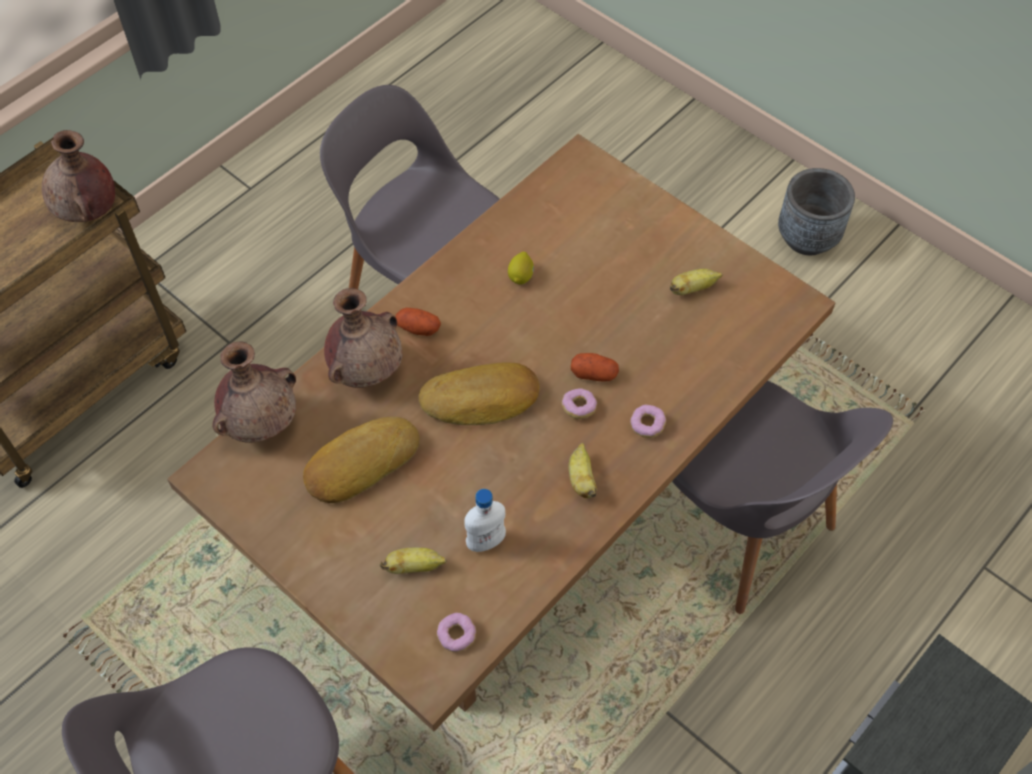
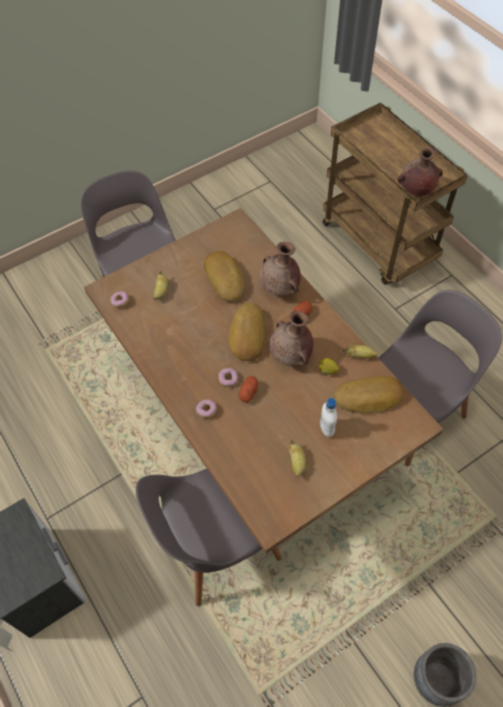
camera: 105 degrees right, 0 degrees up
brown vase [212,341,296,443] -> brown vase moved to [270,311,314,366]
white bottle [464,489,506,552] -> white bottle moved to [320,398,337,437]
banana [568,443,597,498] -> banana moved to [343,345,378,359]
none -> bread [333,376,404,413]

